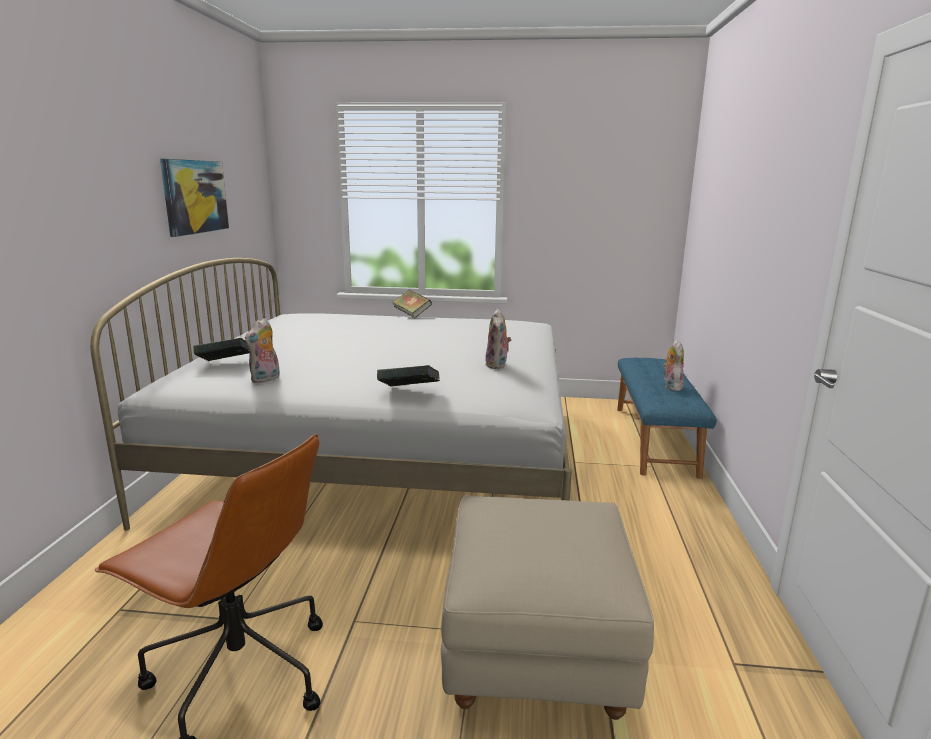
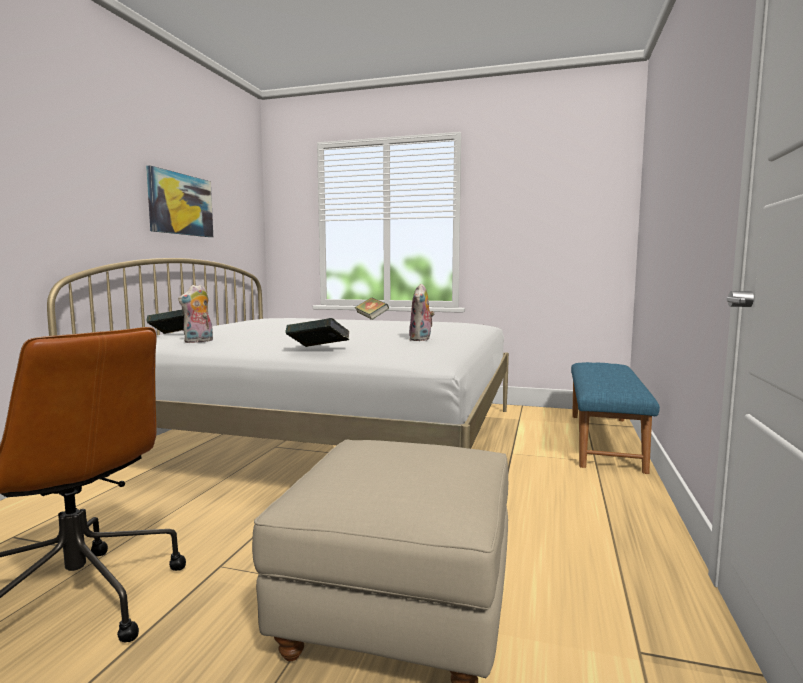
camera: 10 degrees right, 10 degrees down
plush toy [663,340,684,391] -> none

